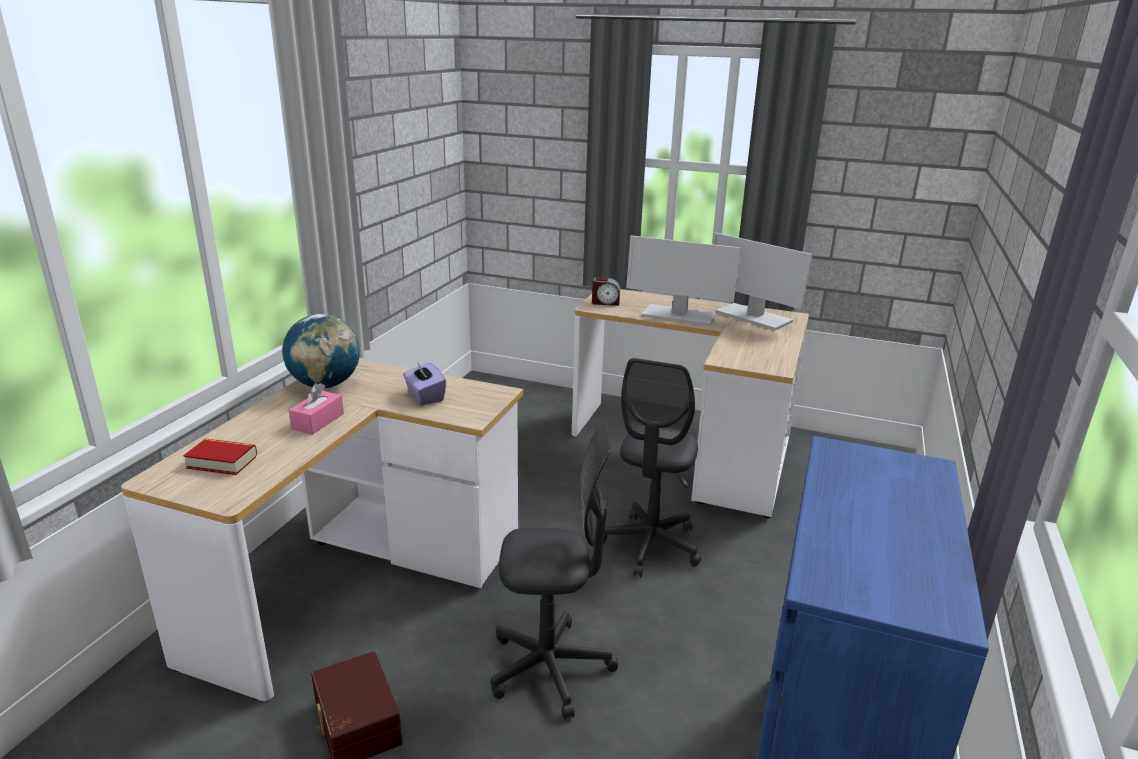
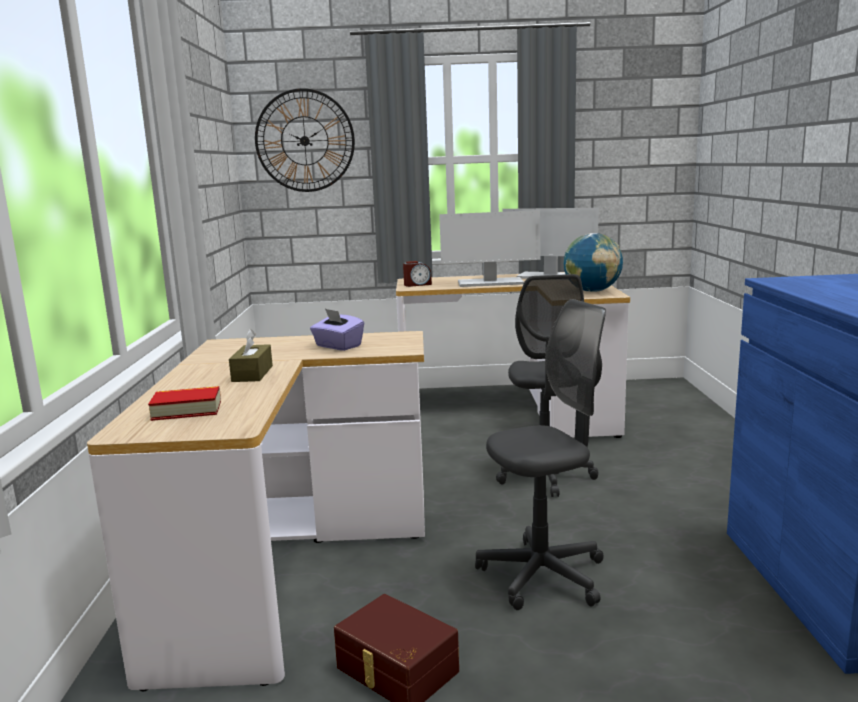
camera: 20 degrees left, 10 degrees down
globe [282,314,360,388] -> globe moved to [563,233,623,292]
pink tissue box [289,383,344,435] -> brown tissue box [229,329,273,382]
none -> wall clock [255,88,355,192]

